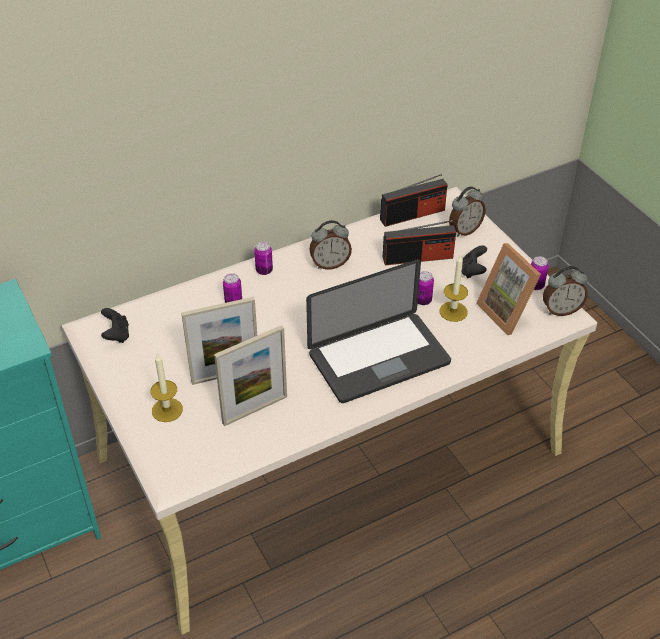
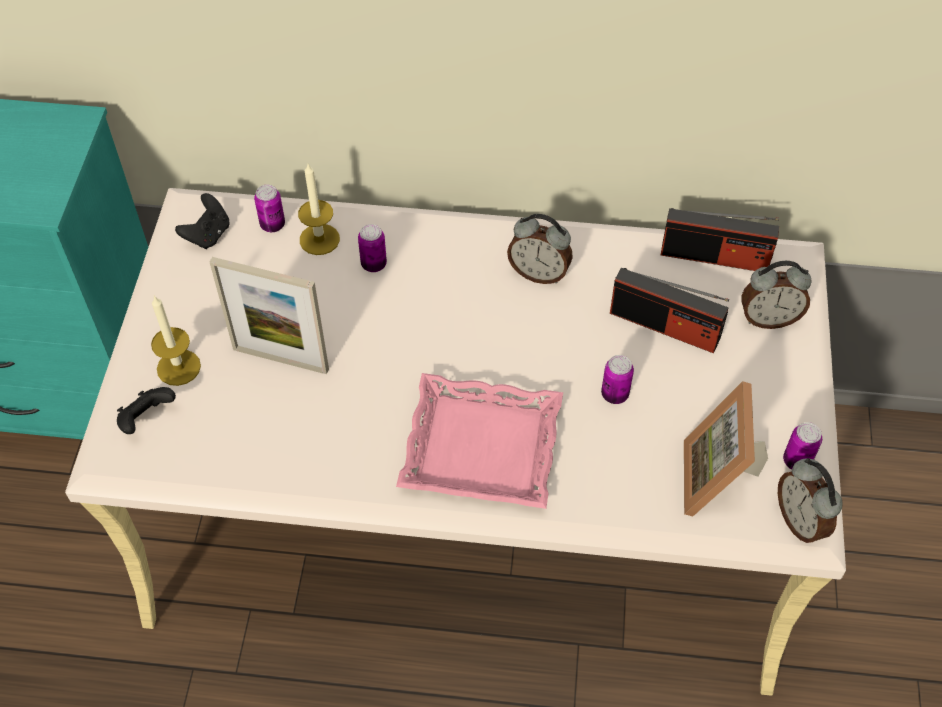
camera: 35 degrees right, 10 degrees up
picture frame [214,325,287,426] -> none
can [254,242,273,275] -> can moved to [254,185,285,232]
laptop [306,259,451,403] -> pink tray [396,373,563,509]
candle [440,254,468,322] -> candle moved to [298,164,340,255]
black game controller [462,245,487,278] -> black game controller moved to [117,387,176,434]
alarm clock [543,266,588,316] -> alarm clock turned 45 degrees clockwise [778,458,843,543]

